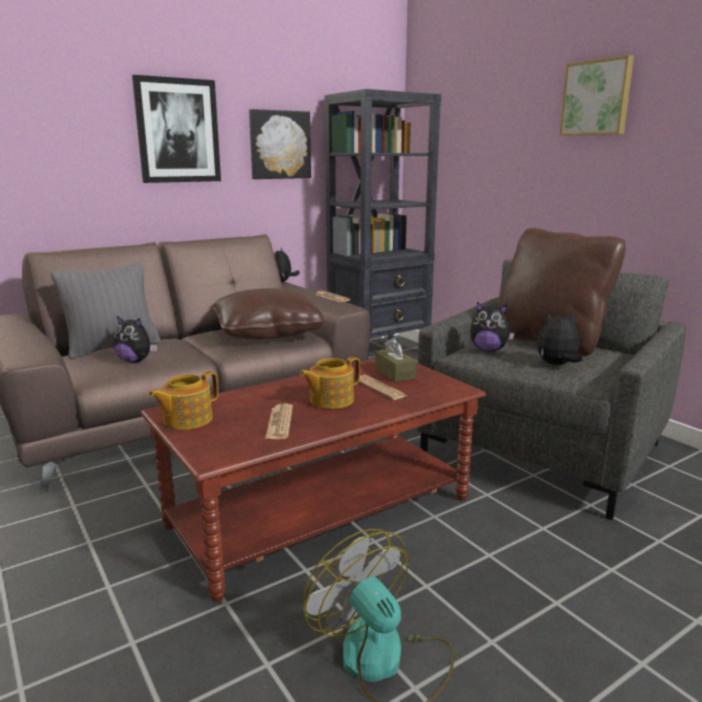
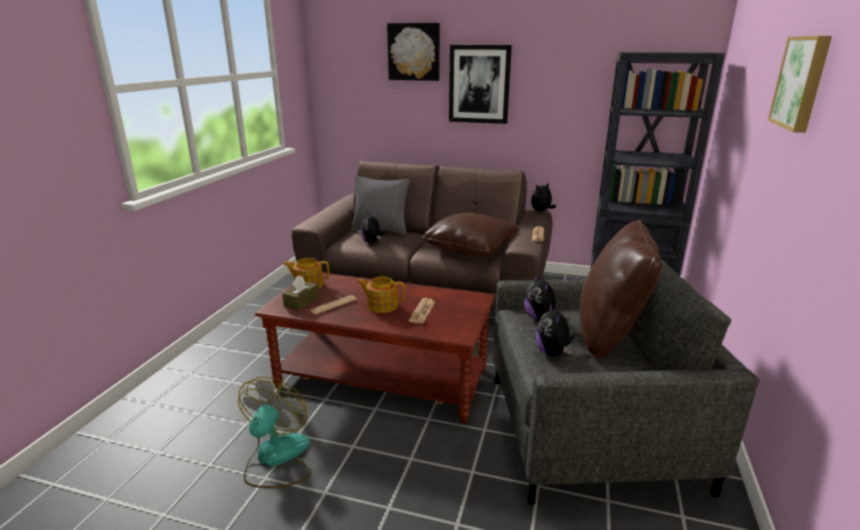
camera: 50 degrees right, 5 degrees up
picture [249,109,311,179] -> picture moved to [387,23,440,81]
brown tissue box [375,338,416,382] -> brown tissue box moved to [282,275,319,311]
plush toy [537,312,583,365] -> plush toy turned 135 degrees counterclockwise [535,303,575,356]

